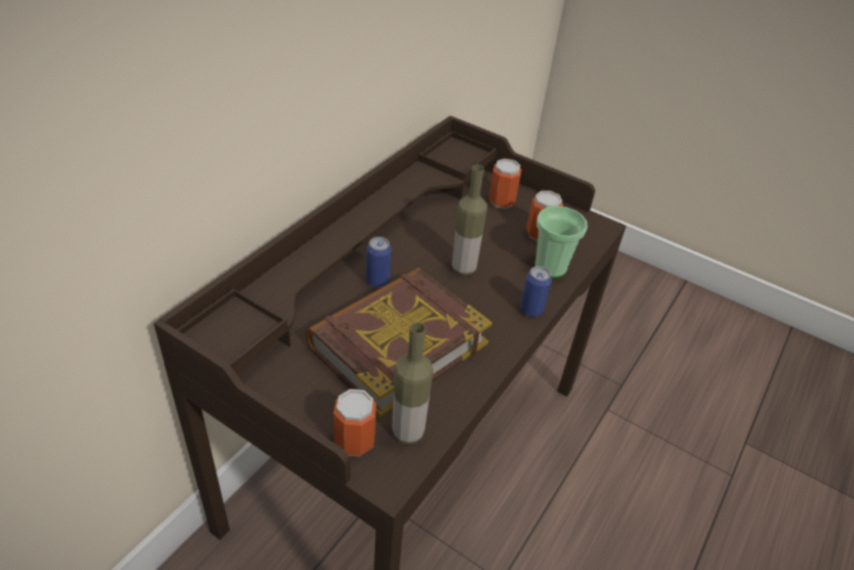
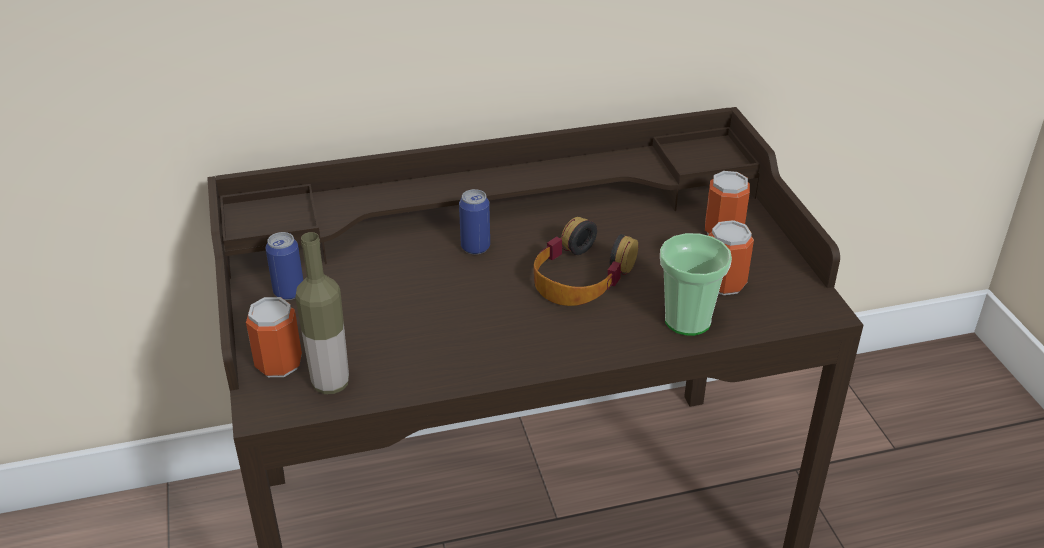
camera: 45 degrees right, 5 degrees down
book [305,267,492,417] -> none
bottle [452,165,488,276] -> headphones [534,217,638,306]
can [520,266,552,317] -> can moved to [266,232,303,300]

